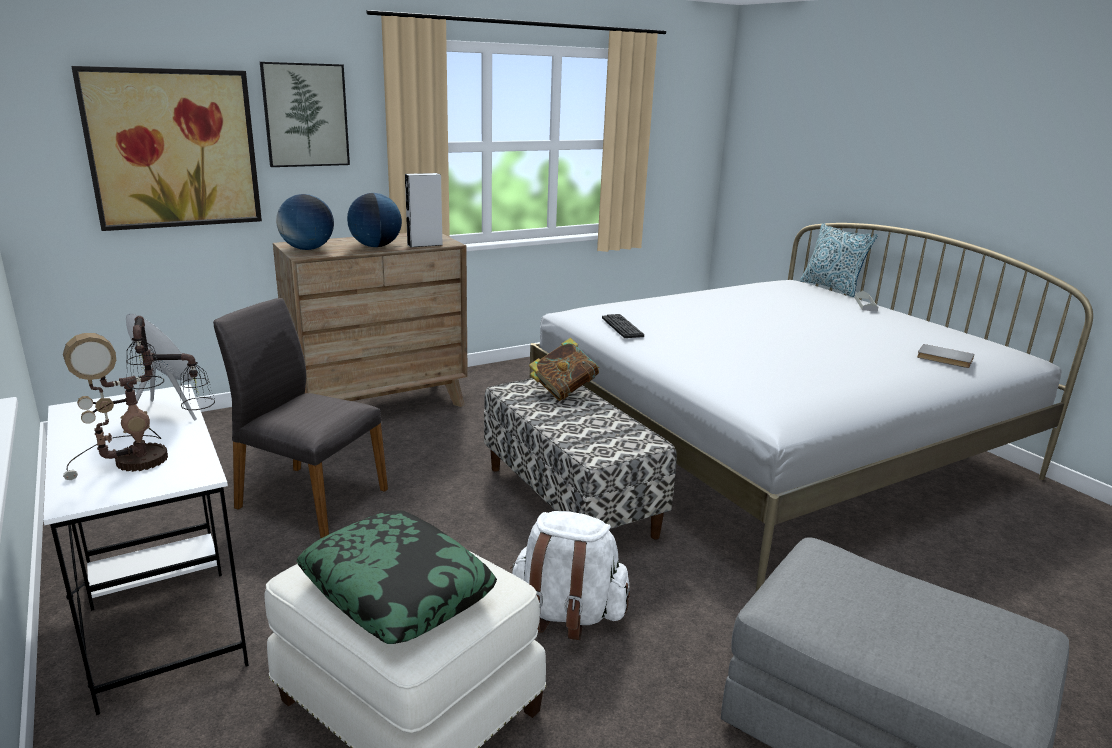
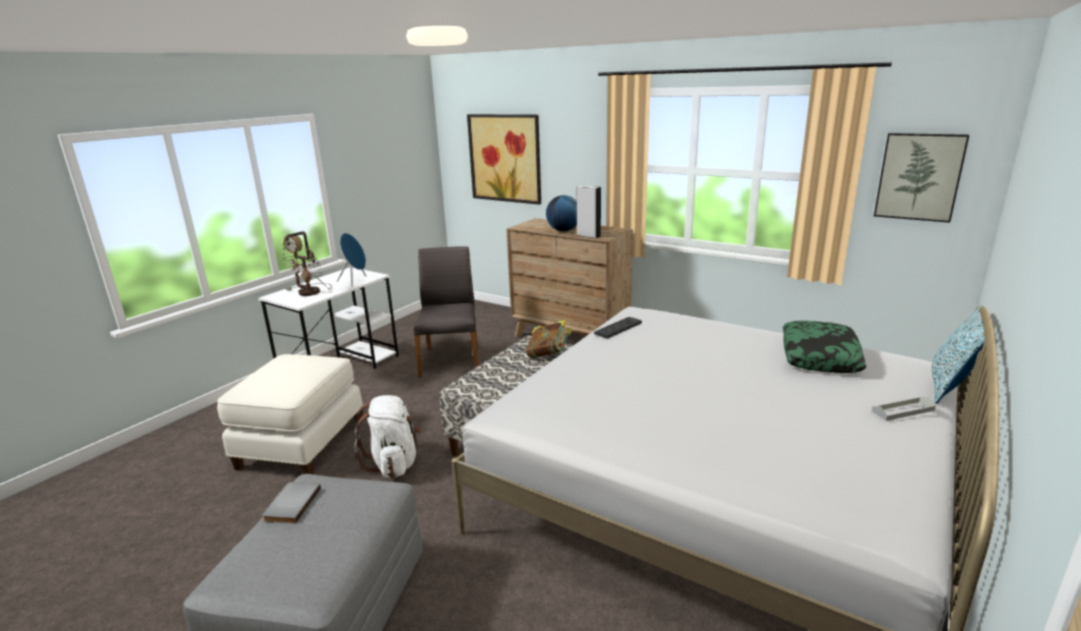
camera: 65 degrees right, 0 degrees up
picture [260,62,350,167] -> picture moved to [874,133,969,223]
globe [276,194,334,250] -> none
pillow [296,510,497,644] -> pillow moved to [783,321,866,373]
grey book [917,344,974,368] -> grey book moved to [262,482,321,523]

